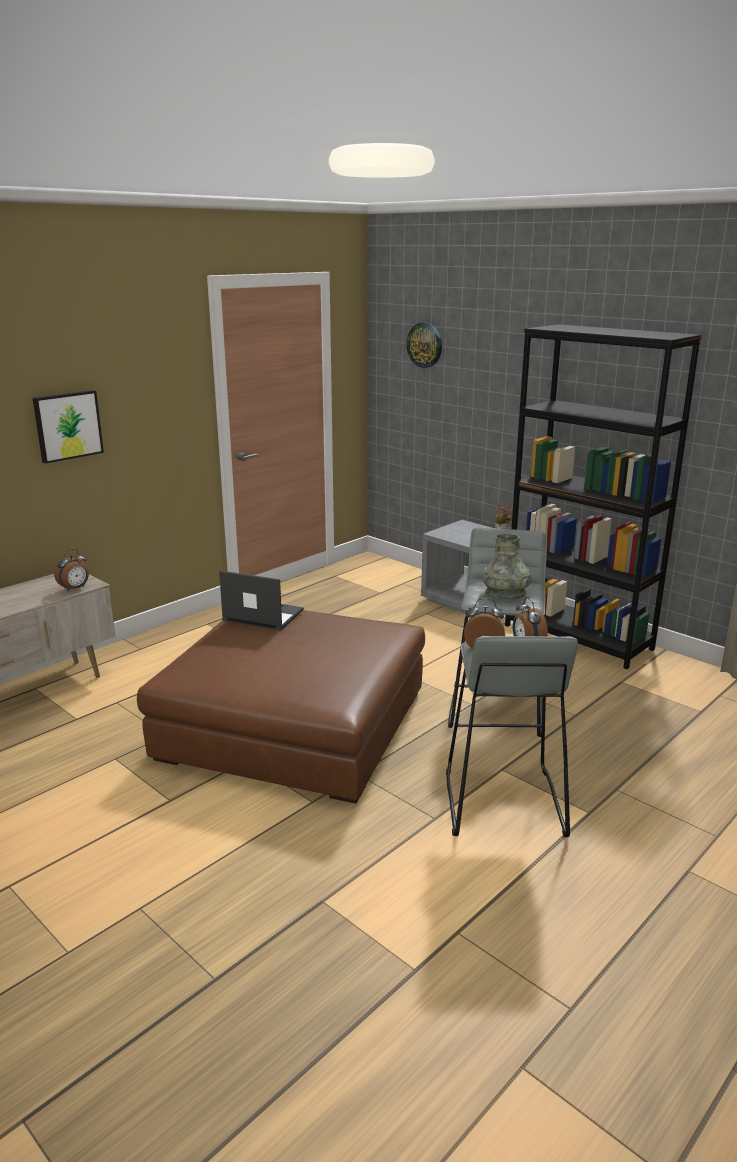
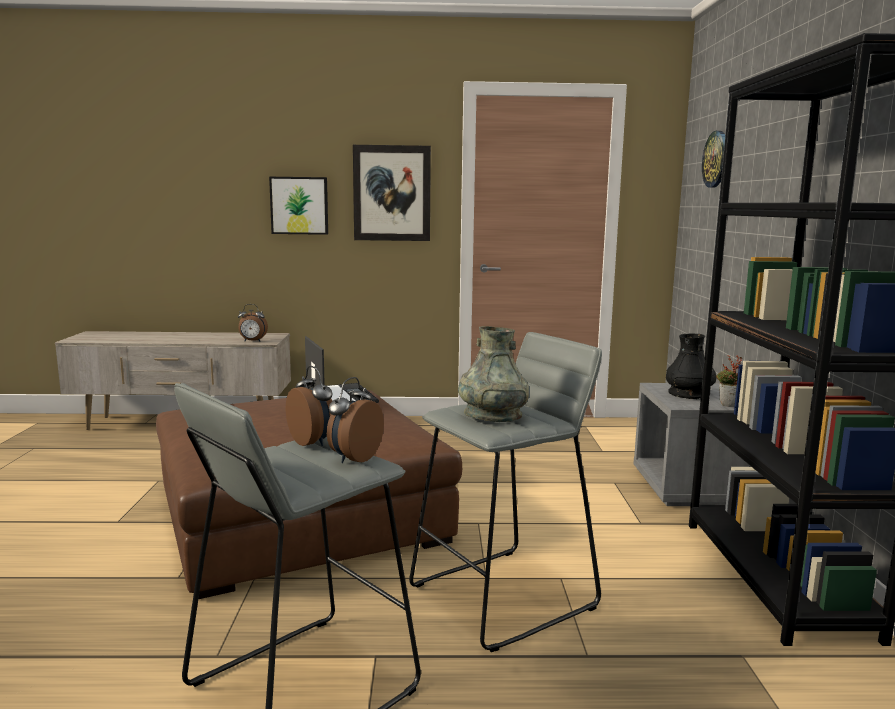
camera: 45 degrees right, 10 degrees down
none -> picture [353,145,431,241]
none -> black vase [666,334,716,399]

